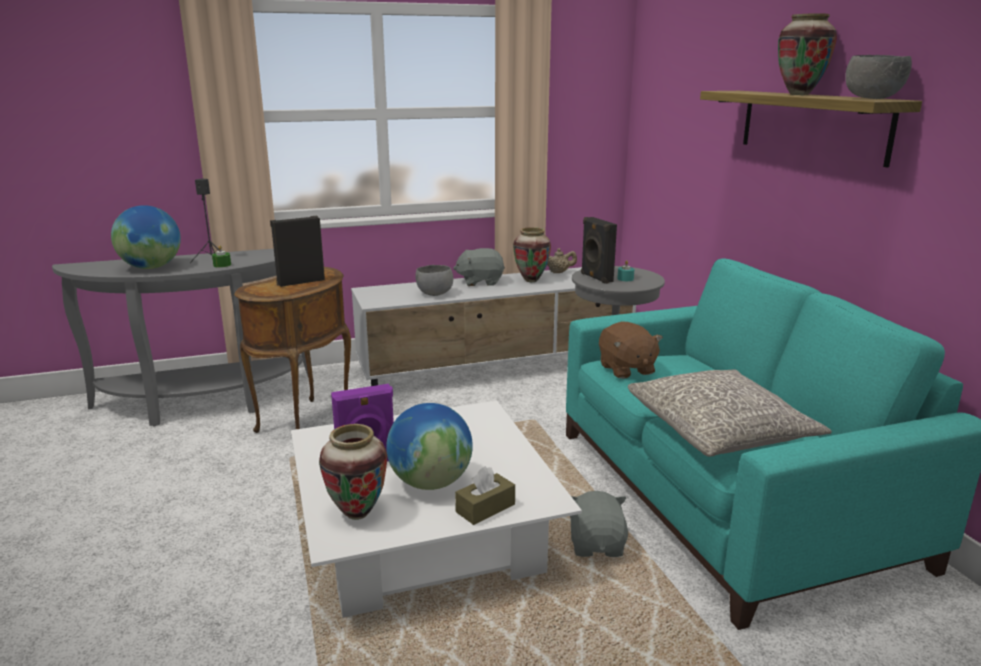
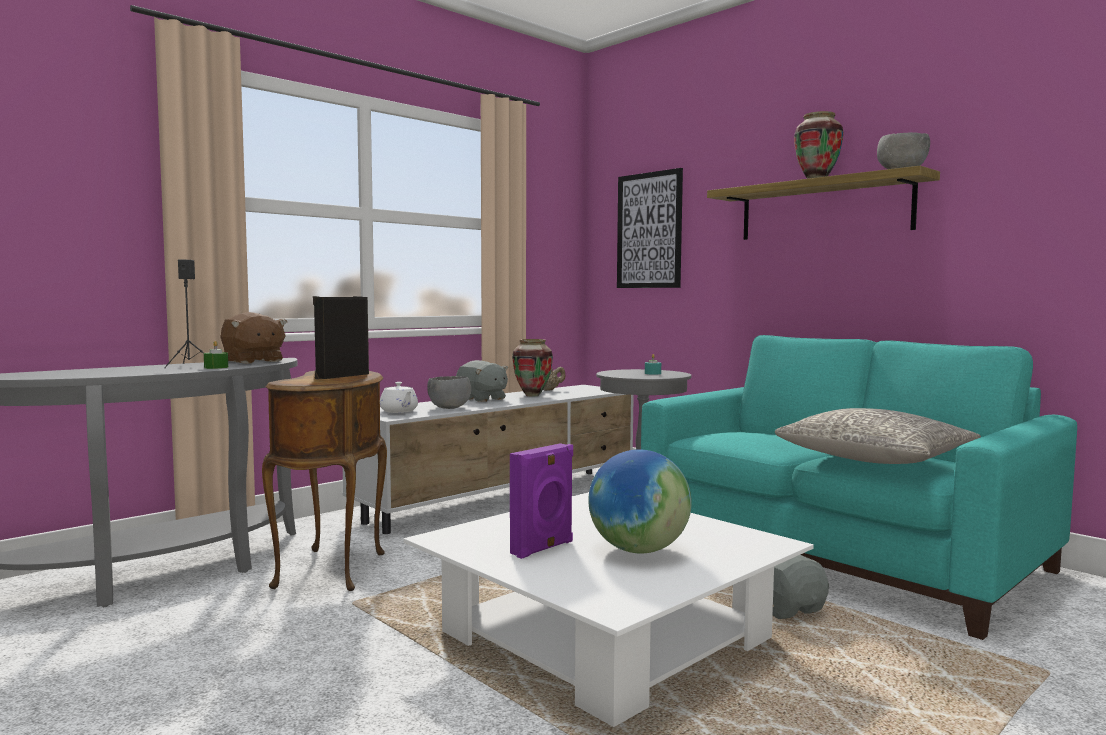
camera: 25 degrees left, 15 degrees down
globe [111,205,181,269] -> none
vase [319,424,387,520] -> none
grey plush toy [453,248,505,286] -> grey plush toy turned 105 degrees counterclockwise [456,360,508,402]
brown tissue box [455,466,515,525] -> none
black speaker [581,217,617,284] -> none
brown plush toy [599,321,663,379] -> brown plush toy moved to [221,312,287,364]
none -> white teapot [380,382,418,413]
none -> picture [617,168,683,288]

